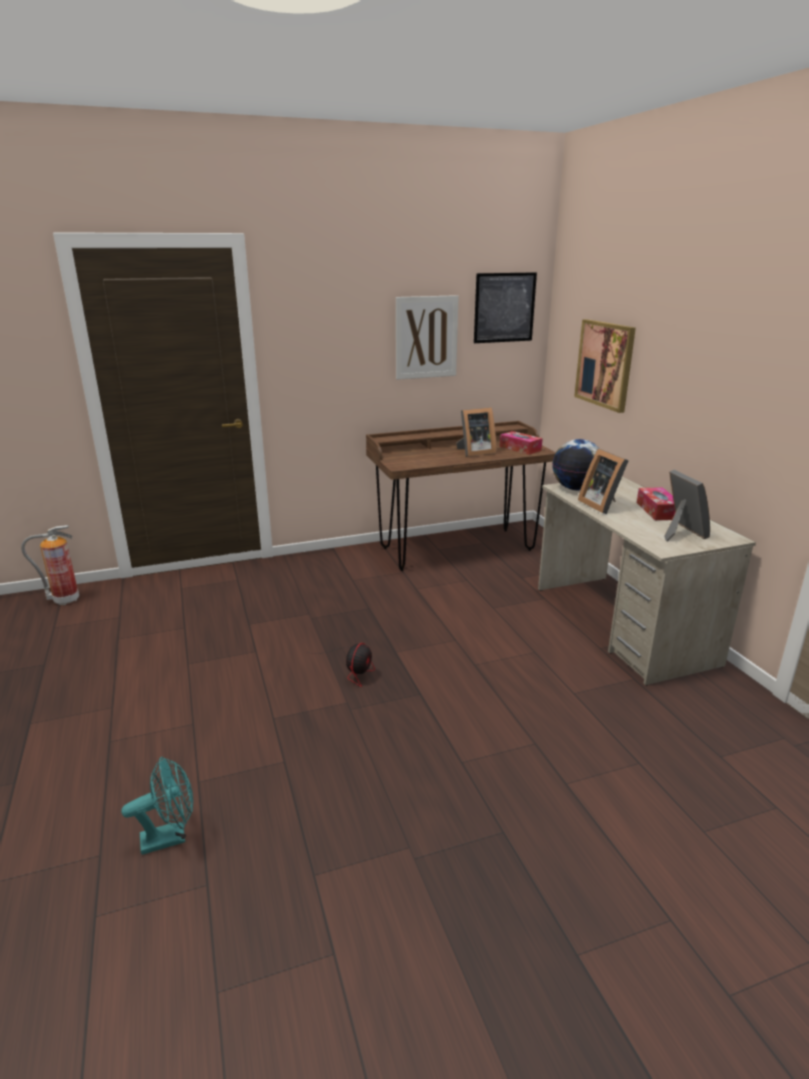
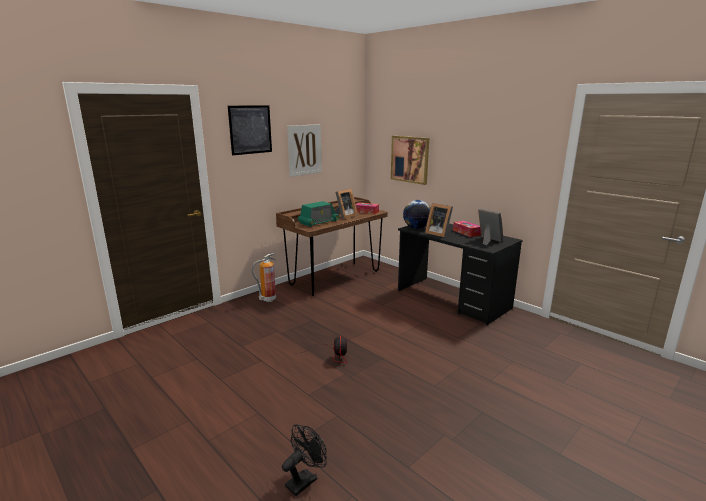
camera: 25 degrees left, 5 degrees down
fire extinguisher [21,525,79,605] -> fire extinguisher moved to [251,253,276,302]
turquoise fan [121,757,193,855] -> black fan [282,424,327,496]
picture [474,272,537,343] -> picture moved to [228,105,272,155]
beige desk [538,476,756,685] -> black desk [398,223,523,325]
none -> radio [298,201,339,227]

